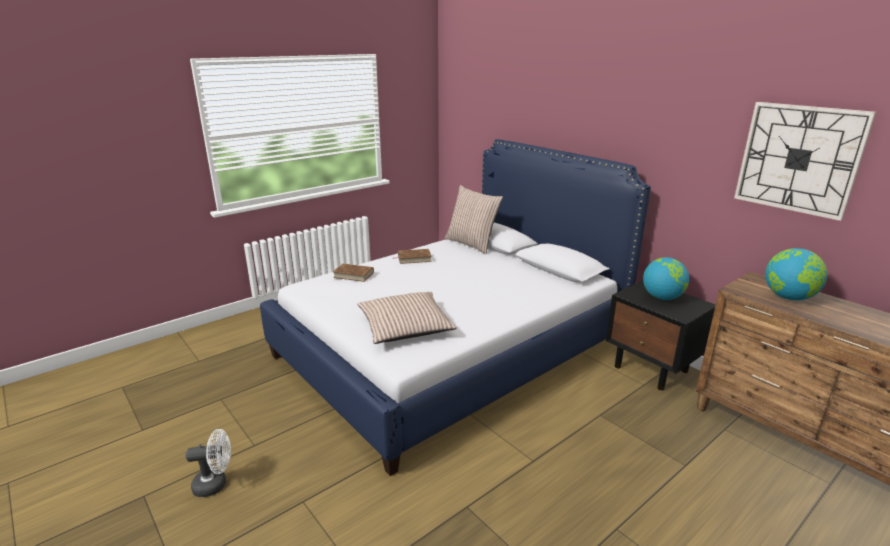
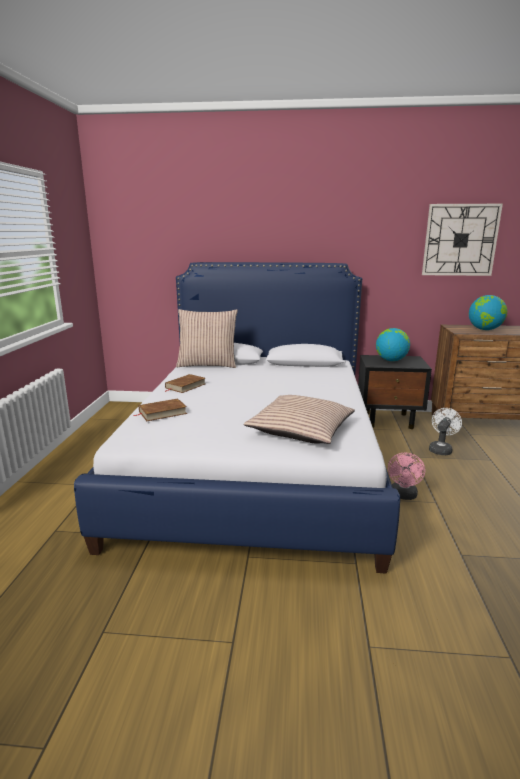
camera: 45 degrees left, 5 degrees down
white fan [186,429,231,497] -> white fan moved to [429,408,462,455]
none -> pink fan [388,452,425,500]

